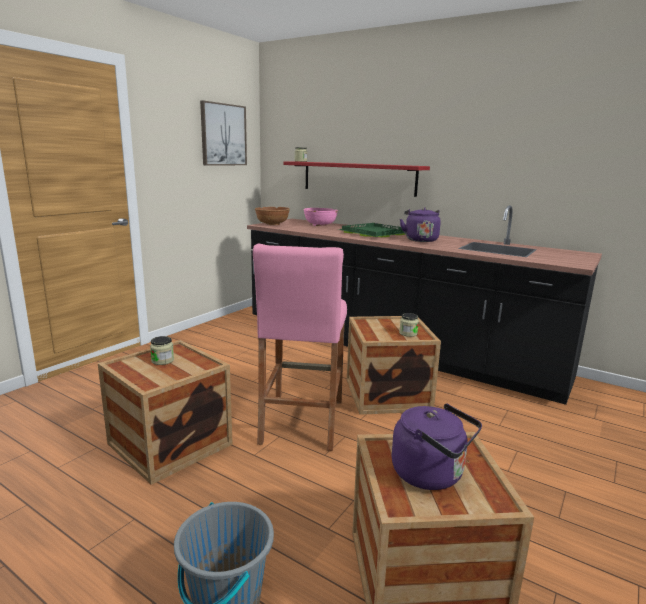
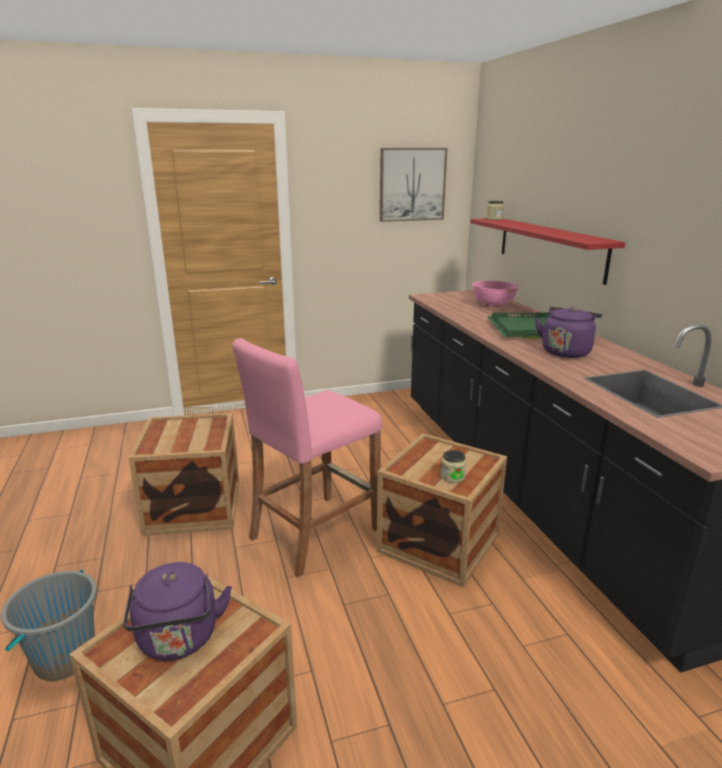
camera: 40 degrees right, 5 degrees up
jar [150,336,174,365] -> none
brown bowl [255,207,290,225] -> none

